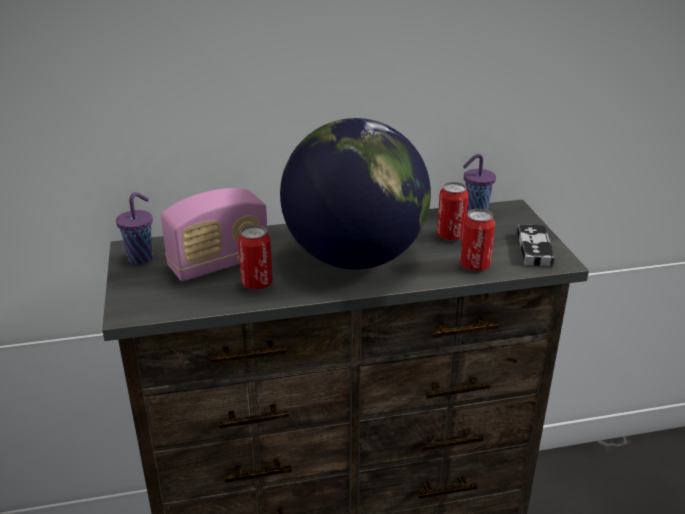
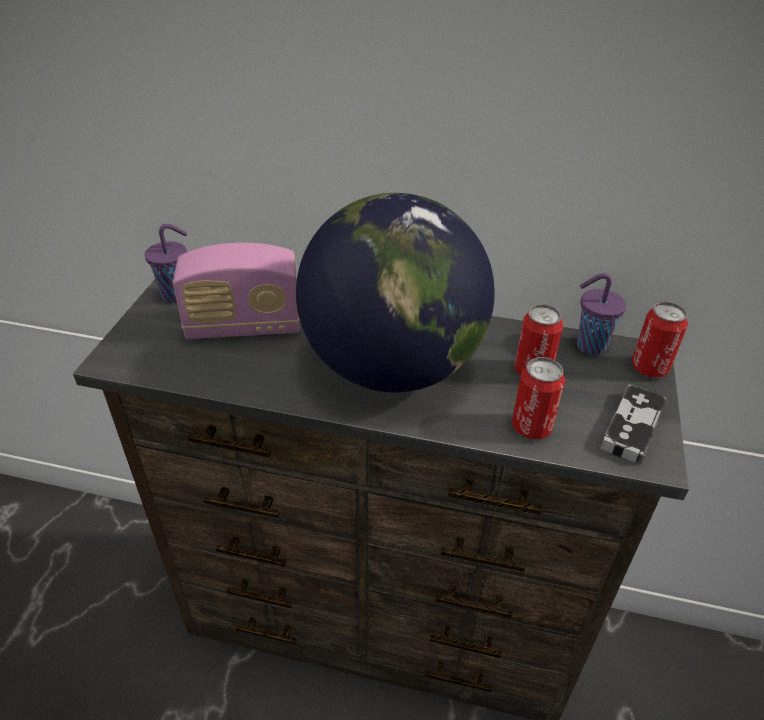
camera: 25 degrees right, 10 degrees up
can [238,225,273,290] -> can moved to [632,302,688,378]

